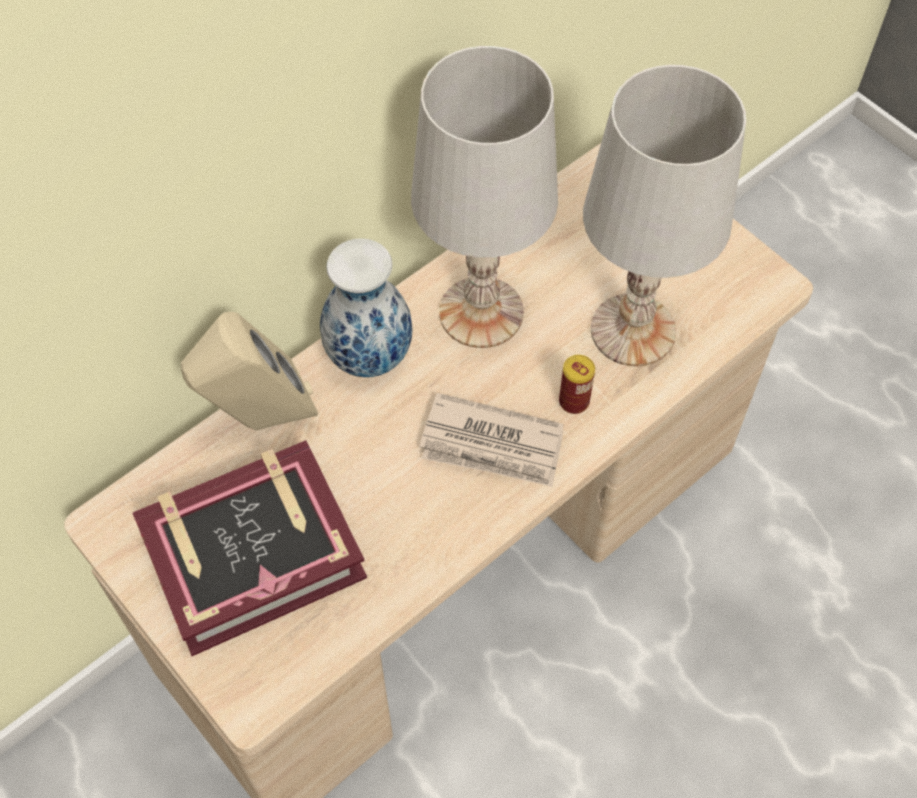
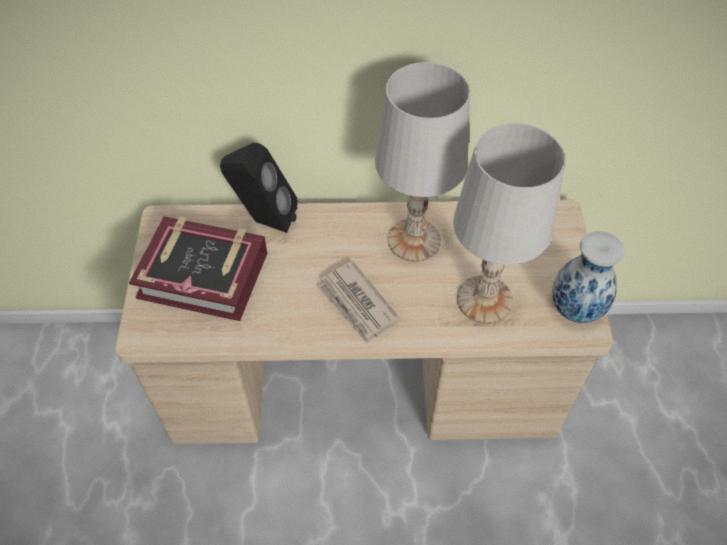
camera: 40 degrees right, 5 degrees down
beige speaker [181,312,318,430] -> black speaker [220,143,298,233]
vase [320,238,412,377] -> vase moved to [552,231,624,323]
can [559,355,595,414] -> none

